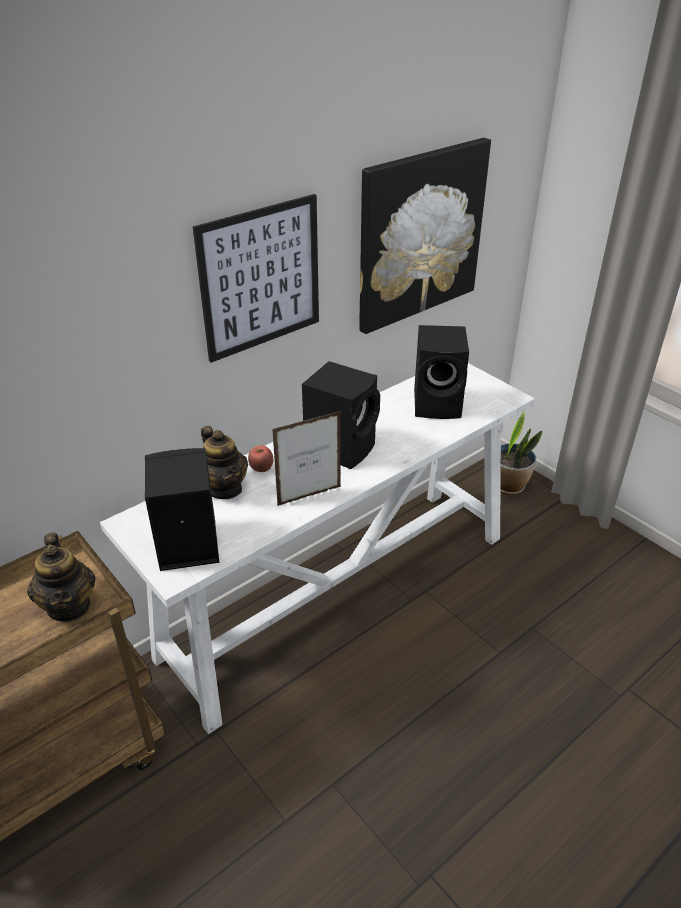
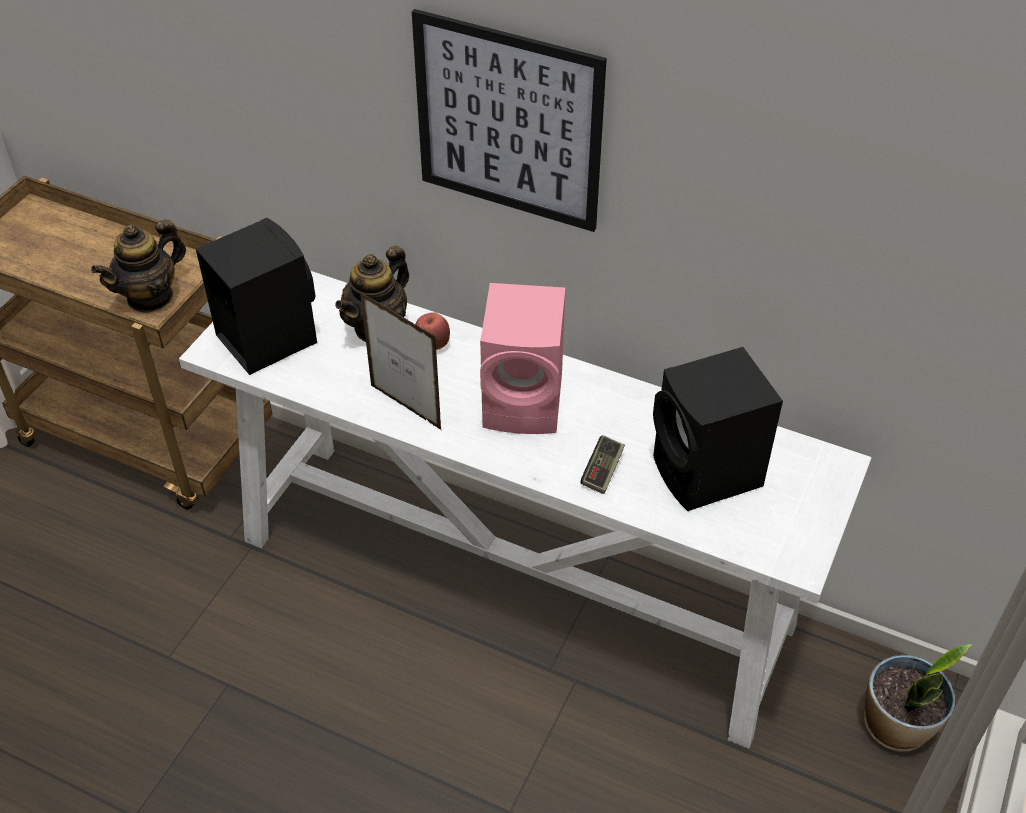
camera: 65 degrees right, 10 degrees up
black speaker [302,361,380,469] -> pink speaker [480,283,565,434]
picture [359,138,491,334] -> none
none -> game controller [580,435,625,494]

